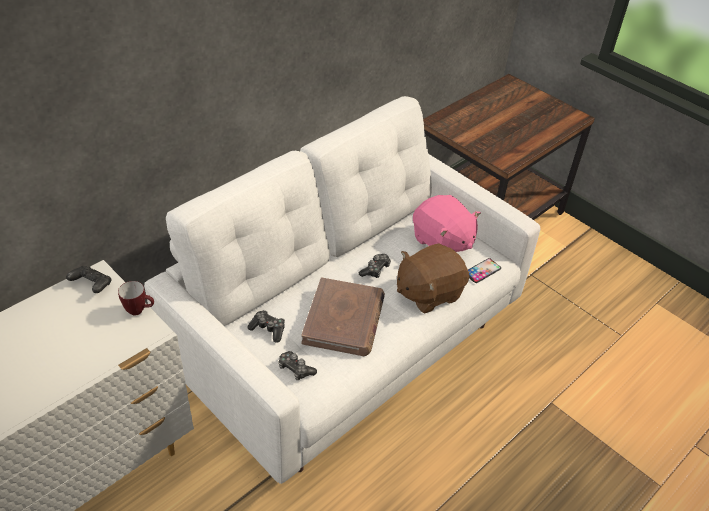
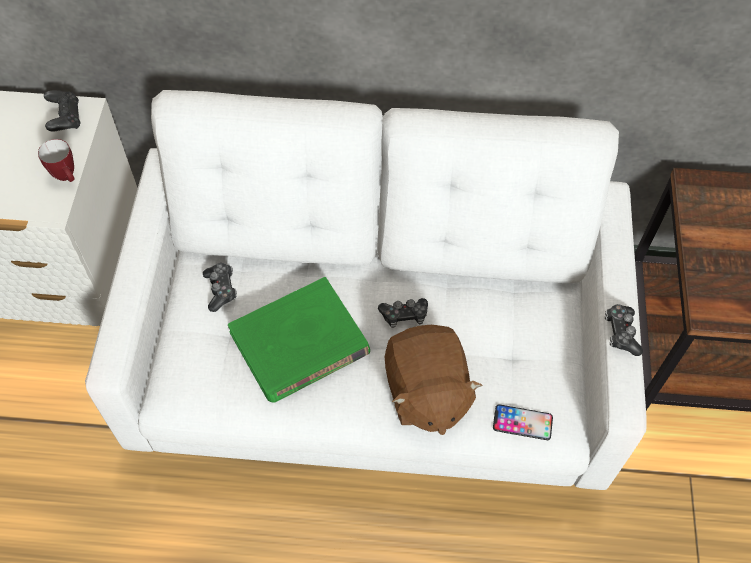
camera: 50 degrees right, 15 degrees up
game controller [278,351,317,380] -> game controller moved to [605,304,643,356]
brown book [302,277,385,356] -> green book [228,277,370,403]
brown plush toy [397,243,469,314] -> brown plush toy turned 120 degrees counterclockwise [385,325,483,435]
pink plush toy [413,195,481,252] -> none

